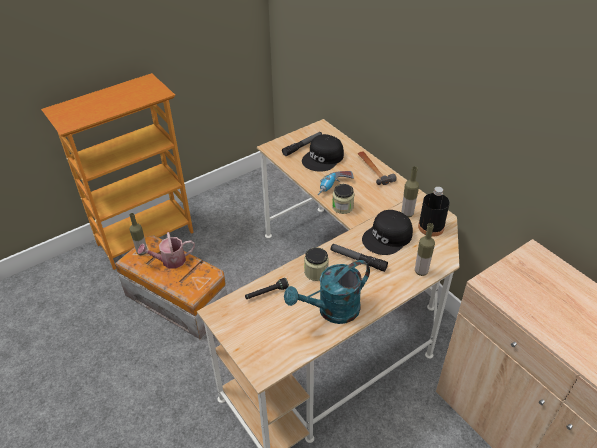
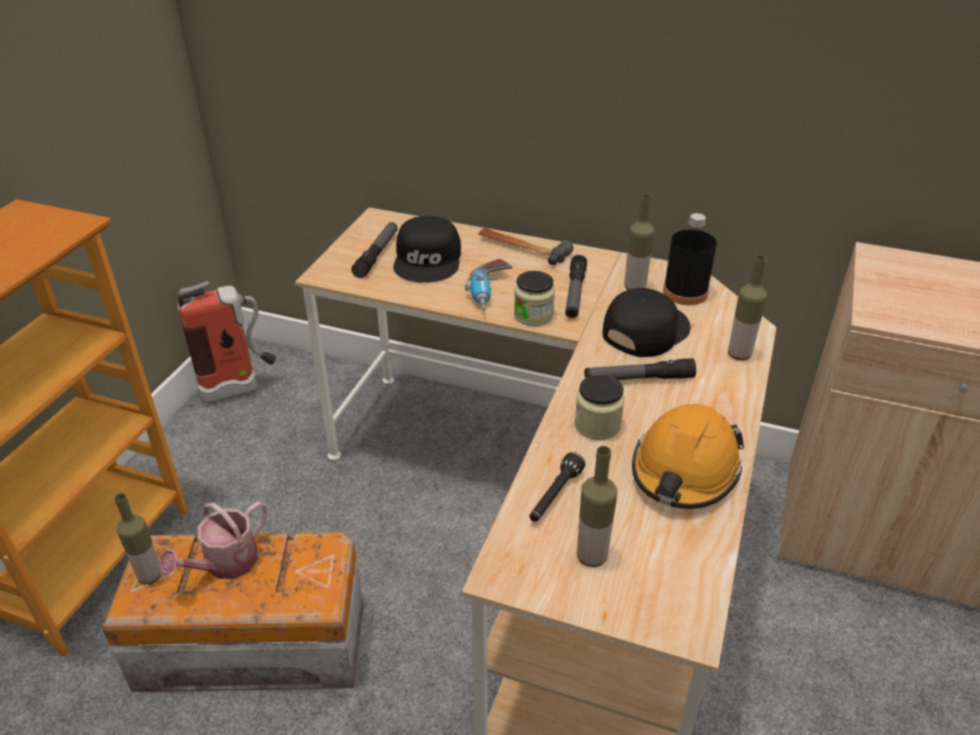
camera: 35 degrees left, 5 degrees down
turquoise watering can [284,260,370,324] -> orange hard hat [632,404,744,509]
black cap [362,210,413,255] -> black cap turned 150 degrees counterclockwise [603,288,691,357]
none -> fire extinguisher [178,281,276,403]
none -> flashlight [565,255,587,318]
none -> bottle [577,446,617,567]

